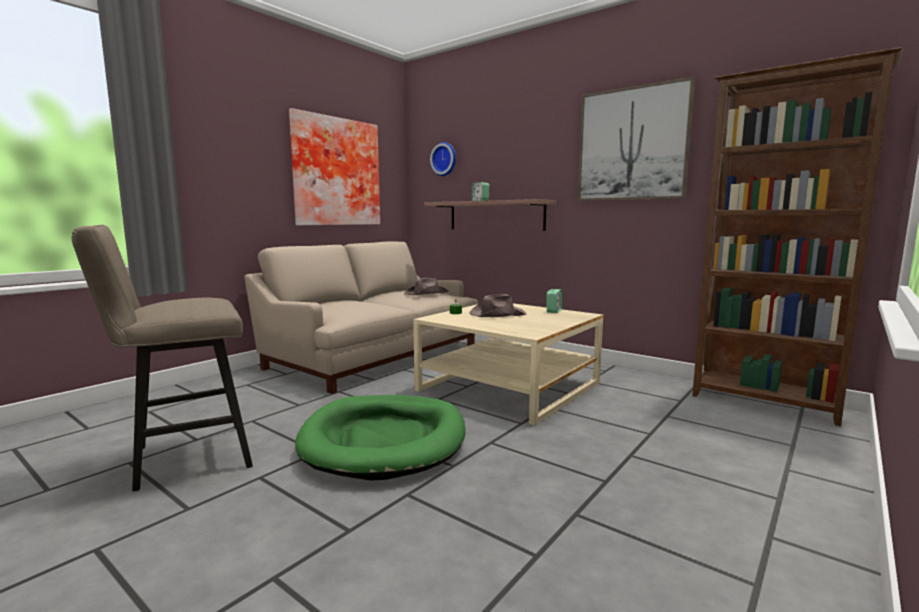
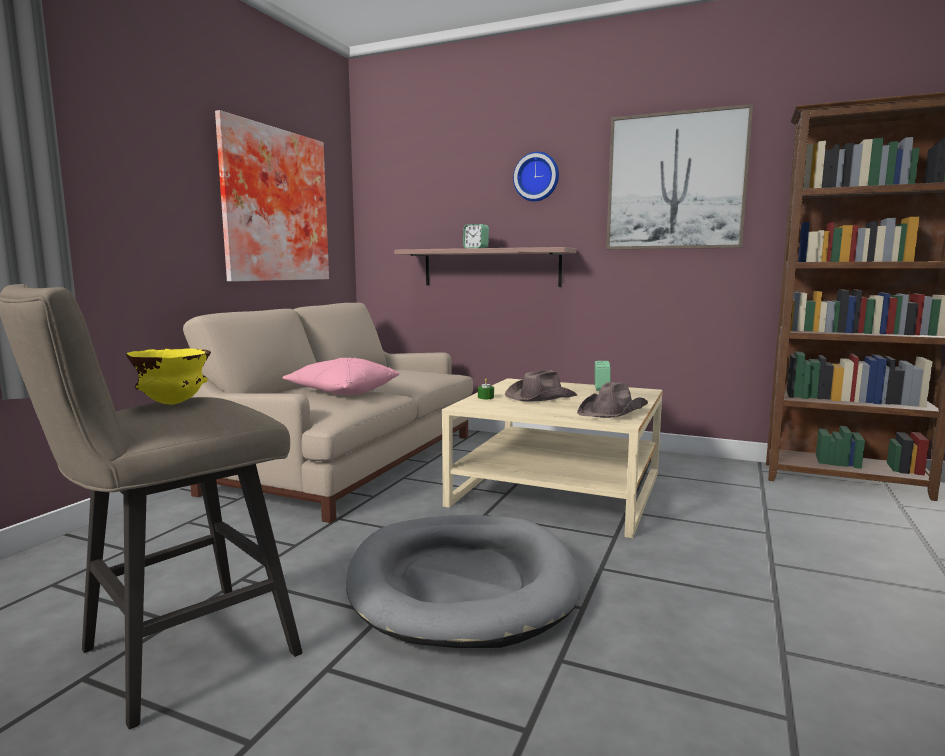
camera: 15 degrees left, 0 degrees up
green dog bed [295,395,465,481] -> grey dog bed [346,515,581,648]
brown hat [404,278,449,295] -> brown hat moved to [577,382,648,418]
wall clock [430,142,456,176] -> wall clock moved to [513,152,559,201]
none -> yellow bowl [126,348,211,405]
none -> pink pillow [282,358,399,395]

